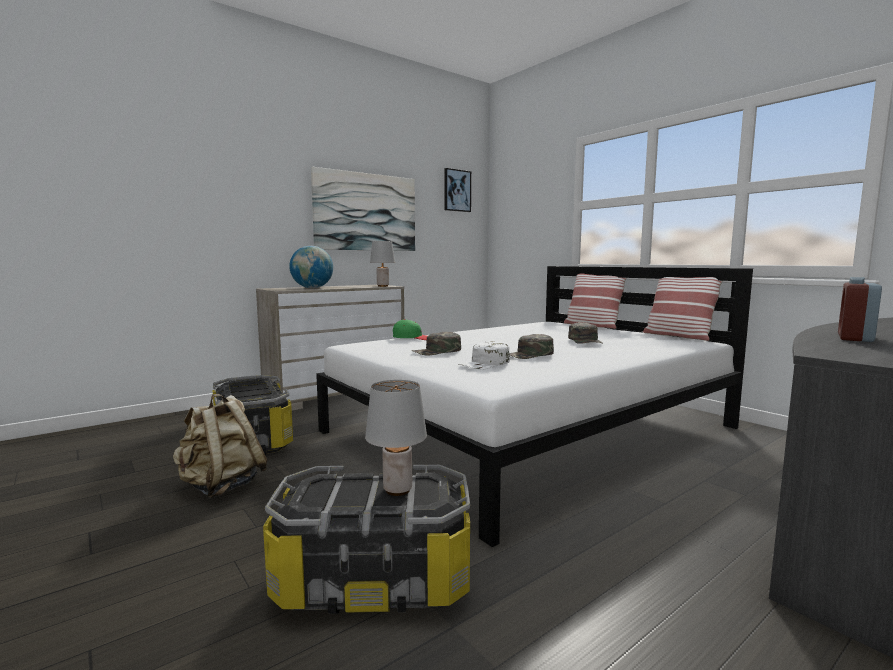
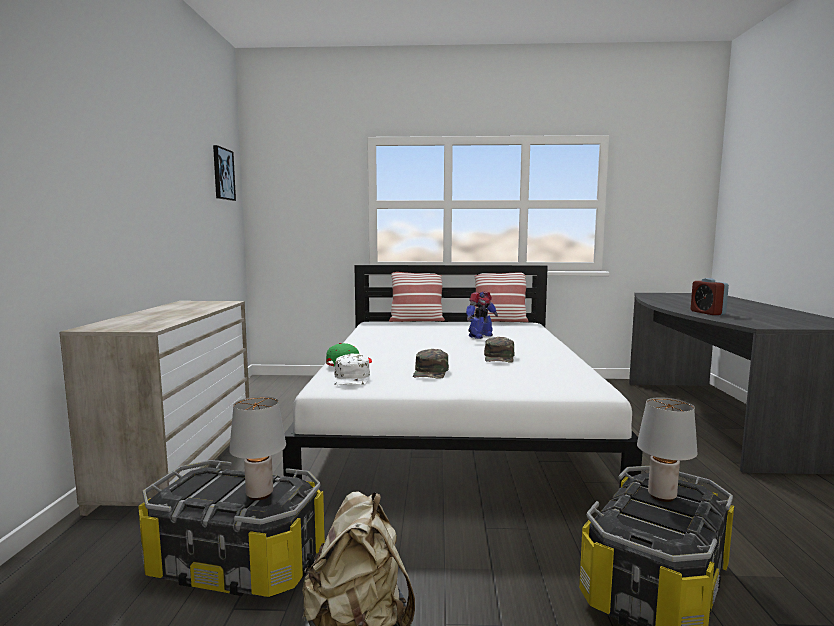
camera: 50 degrees left, 0 degrees up
globe [289,246,333,288] -> none
picture [311,167,415,251] -> none
grey table lamp [370,241,395,287] -> grey table lamp moved to [229,396,286,500]
white cap [458,341,510,370] -> white cap moved to [334,354,370,385]
green cap [568,322,602,344] -> toy robot [466,291,498,339]

